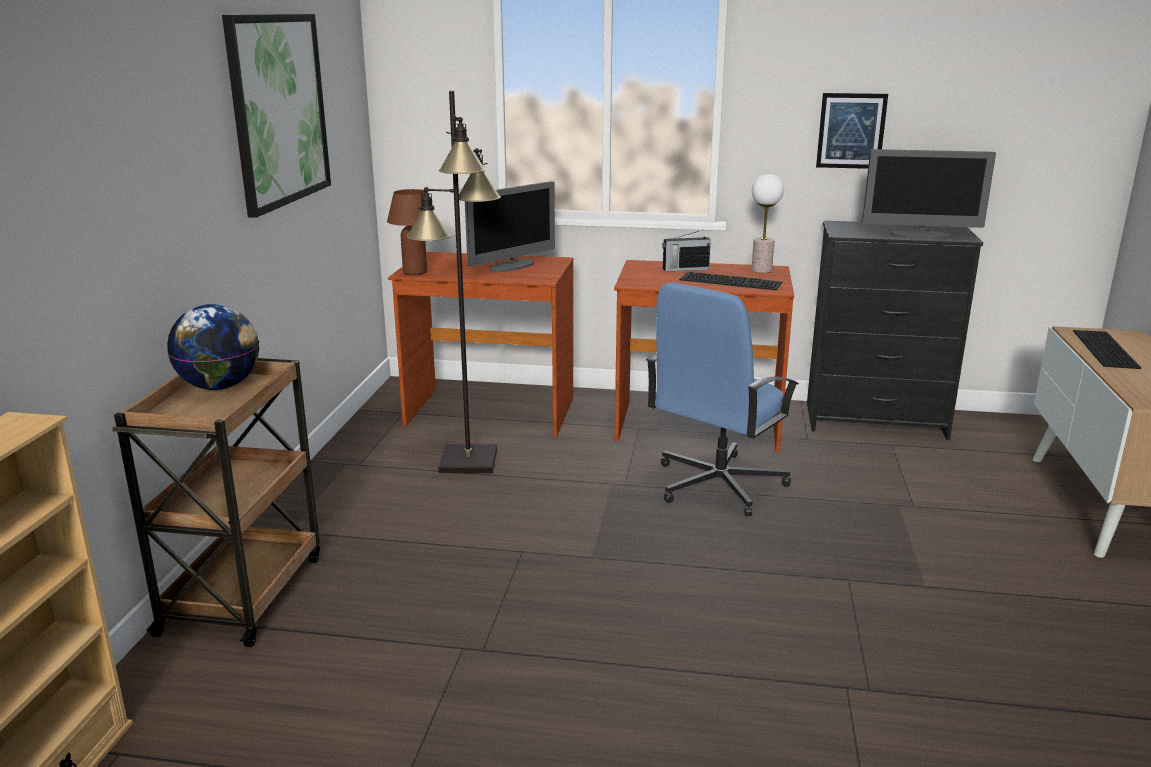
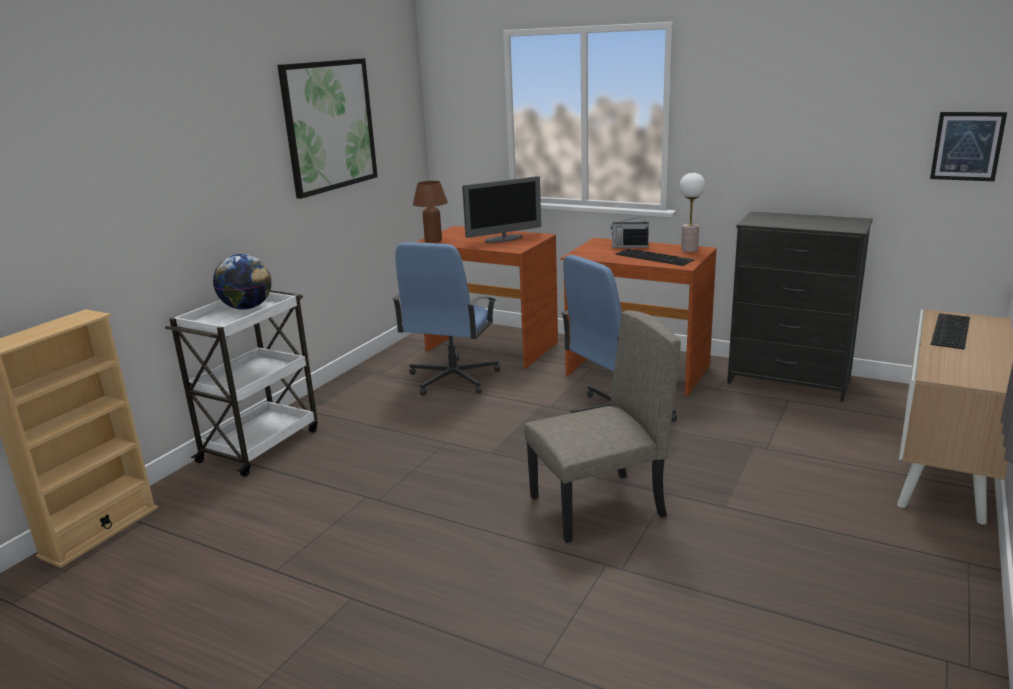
camera: 20 degrees right, 0 degrees up
brown cart [112,358,320,647] -> white cart [165,290,318,477]
black floor lamp [406,91,501,473] -> blue office chair [393,242,500,396]
picture [816,93,888,169] -> picture moved to [930,112,1007,181]
monitor [862,149,996,239] -> none
none -> beige chair [524,310,681,543]

